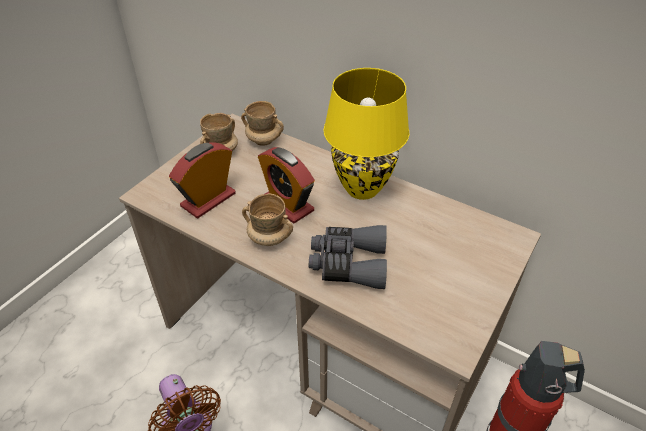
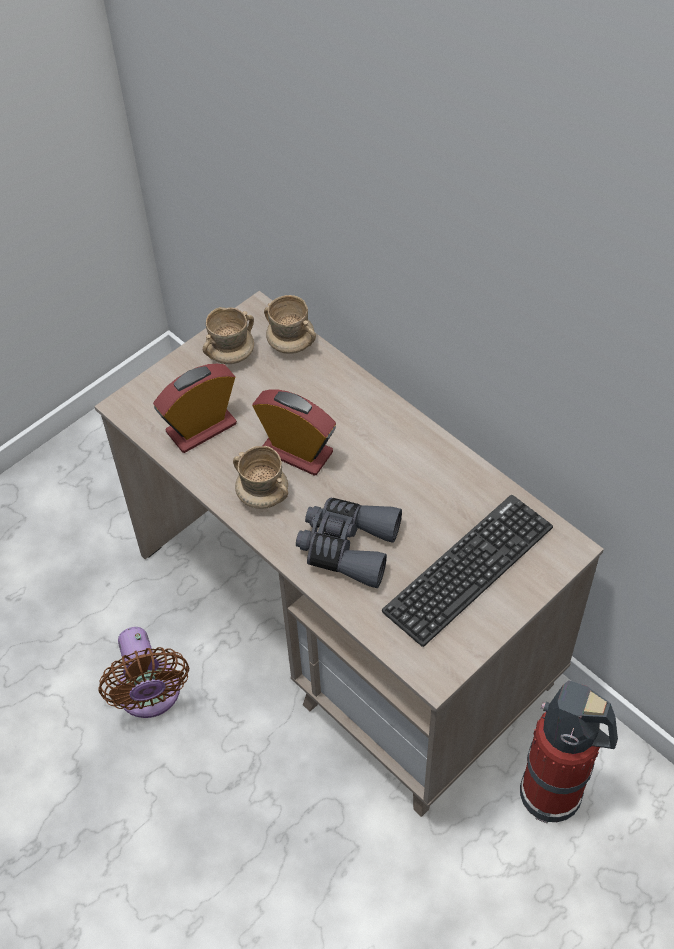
camera: 15 degrees right, 10 degrees up
alarm clock [258,147,315,223] -> alarm clock turned 150 degrees clockwise [252,389,336,476]
yellow table lamp [323,68,409,200] -> none
none -> keyboard [382,495,553,647]

